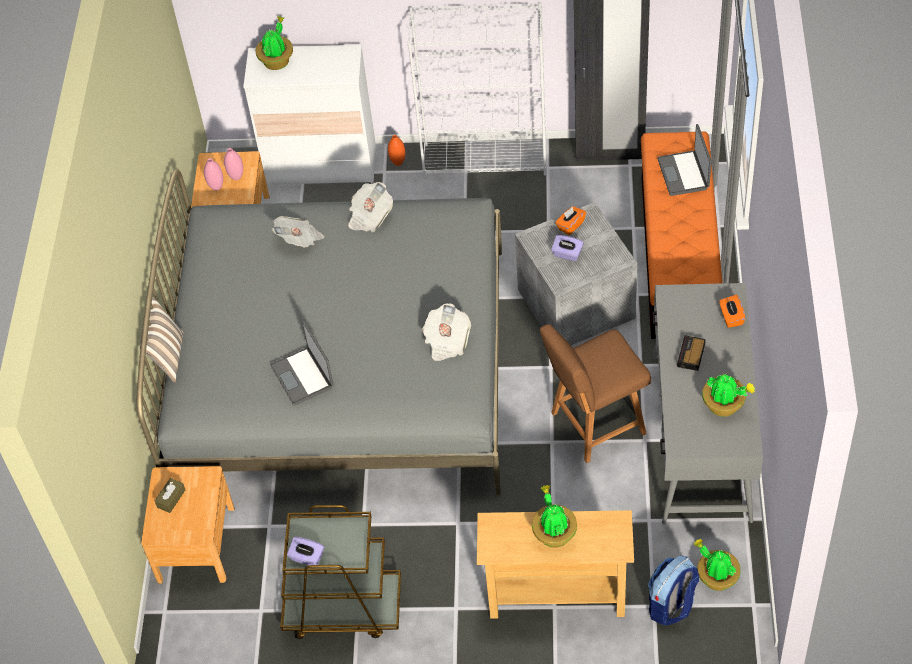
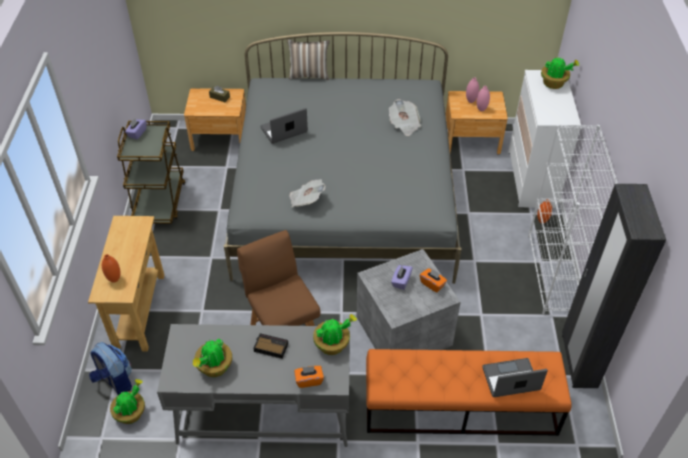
camera: 85 degrees right, 5 degrees down
newspaper [348,182,393,232] -> none
potted plant [532,485,577,548] -> potted plant moved to [313,314,357,355]
none -> orange vase [102,254,121,283]

